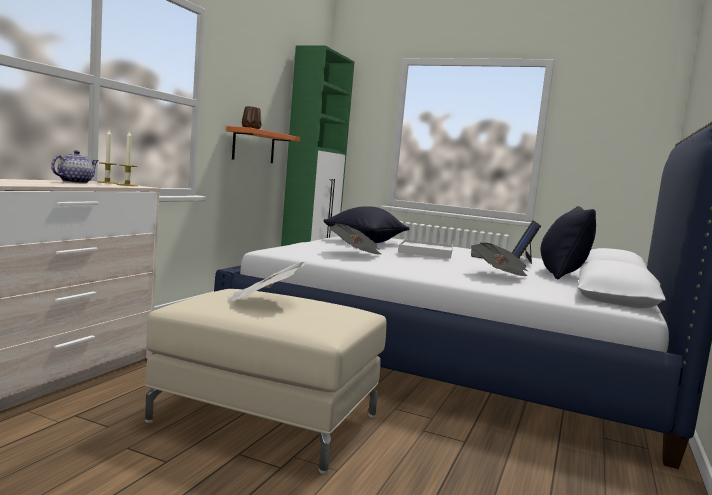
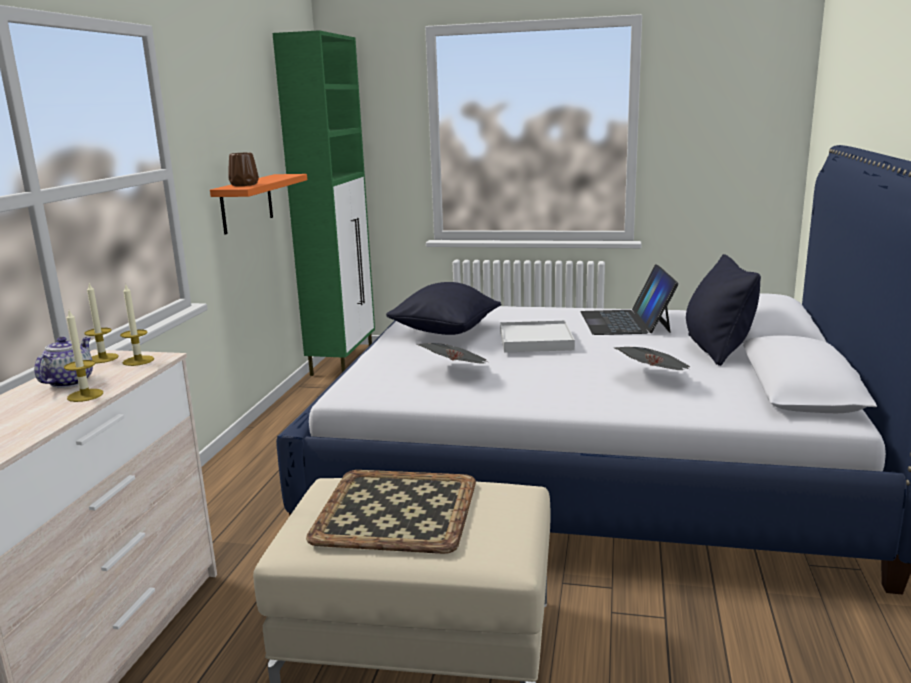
camera: 10 degrees left, 10 degrees up
newspaper [227,262,306,302] -> tray [306,470,476,554]
none -> candle [64,311,103,402]

